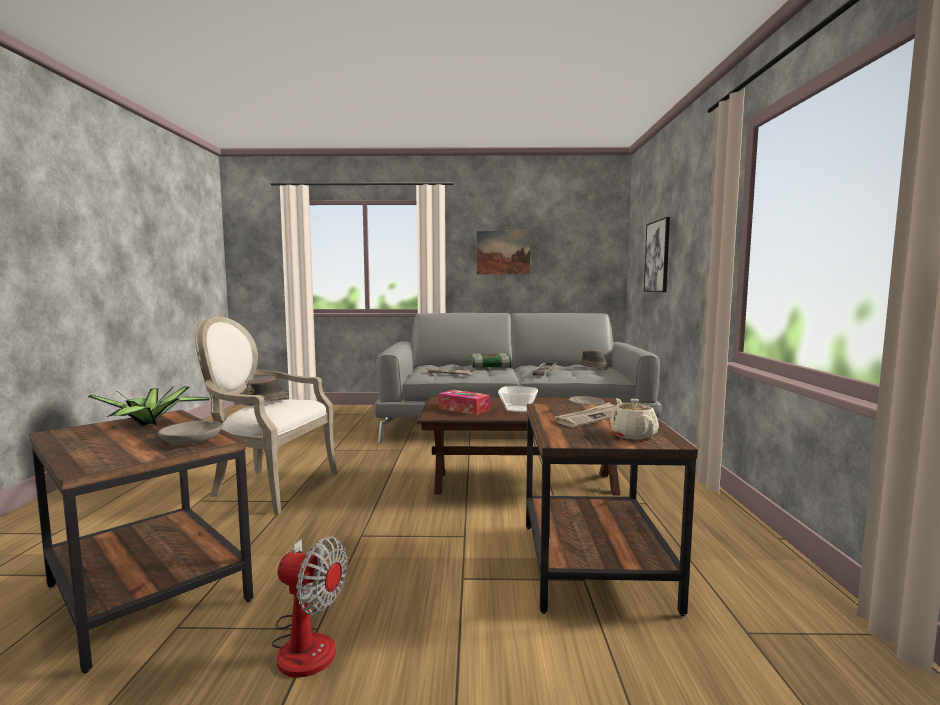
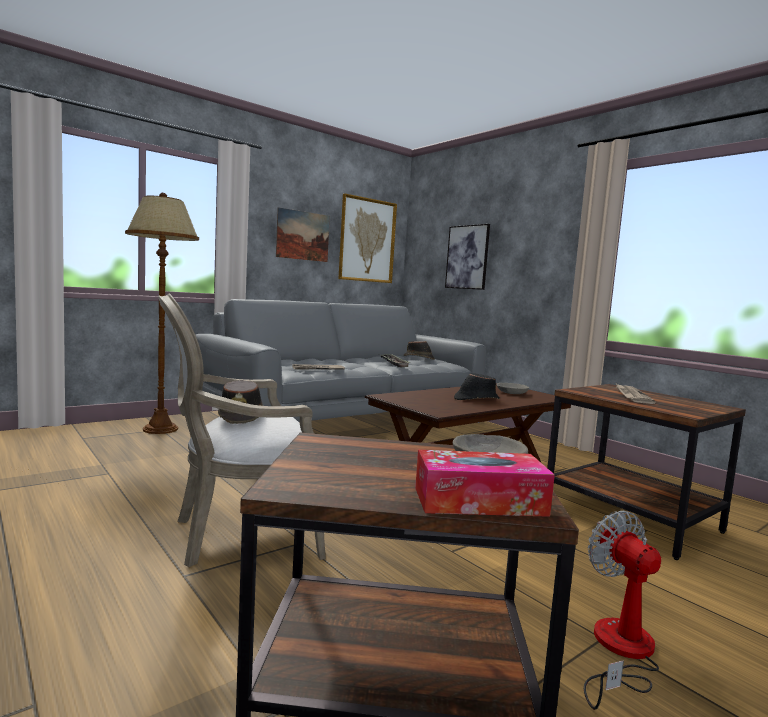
camera: 40 degrees left, 0 degrees up
potted plant [88,386,212,426] -> none
fan [271,536,347,678] -> fan turned 90 degrees counterclockwise [584,511,661,710]
tissue box [439,390,490,415] -> tissue box moved to [415,450,555,517]
book [471,353,512,368] -> none
bowl [498,386,538,412] -> black hat [454,373,499,400]
beige teapot [609,398,659,440] -> none
none -> brown floor lamp [125,193,199,434]
none -> picture [338,194,397,283]

